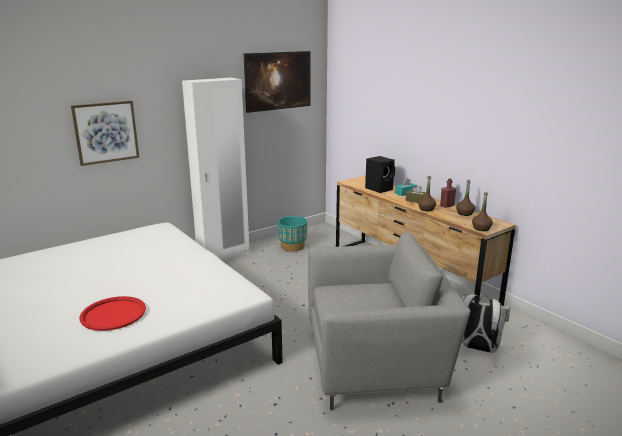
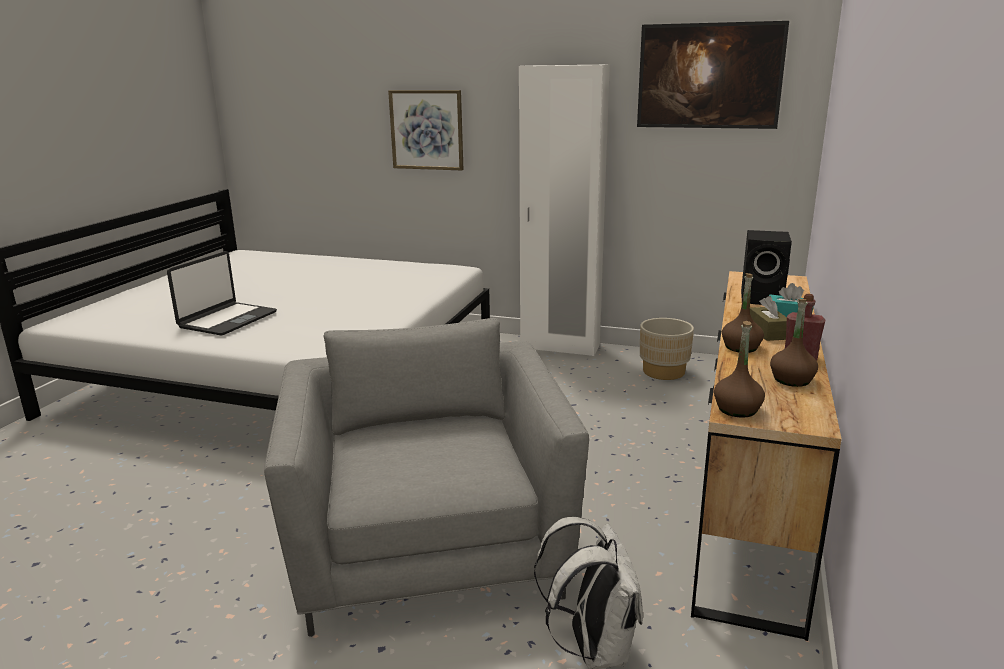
camera: 55 degrees right, 0 degrees up
red tray [79,296,146,331] -> laptop [167,251,277,335]
turquoise planter [278,216,307,251] -> beige planter [640,318,694,380]
grey armchair [308,233,470,410] -> grey armchair turned 150 degrees counterclockwise [264,318,589,637]

